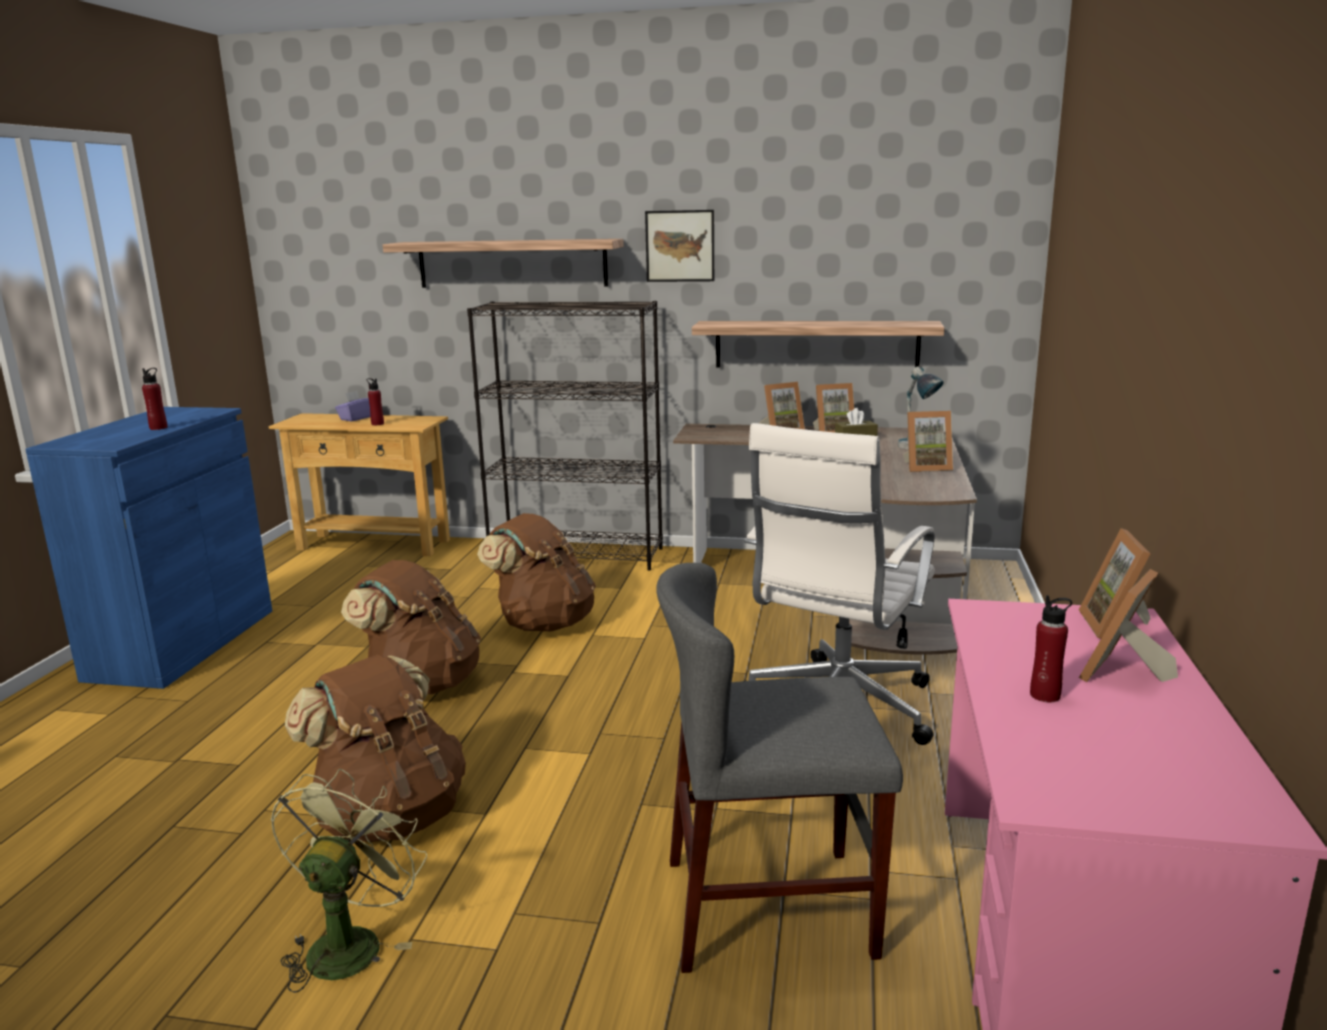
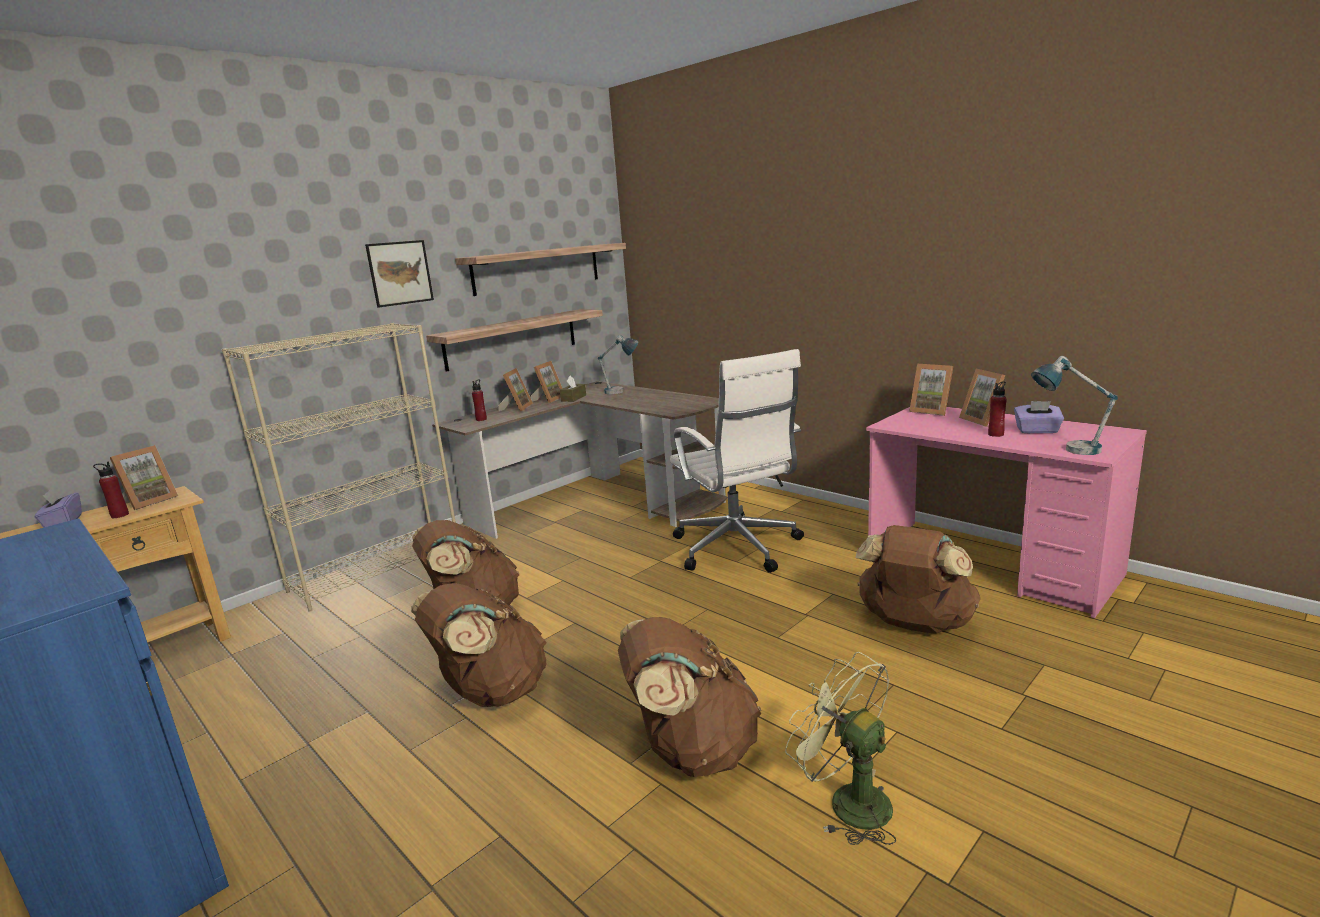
camera: 55 degrees left, 0 degrees up
red bottle [142,368,167,430] -> red bottle moved to [472,379,487,421]
shelf [383,239,624,288] -> shelf moved to [455,243,626,296]
black bookcase [467,301,663,571] -> beige bookcase [222,323,456,611]
grey chair [657,563,903,973] -> brown backpack [856,525,981,634]
picture frame [903,411,953,472] -> picture frame moved to [110,445,178,510]
none -> purple tissue box [1014,401,1064,433]
none -> table lamp [1031,356,1118,455]

